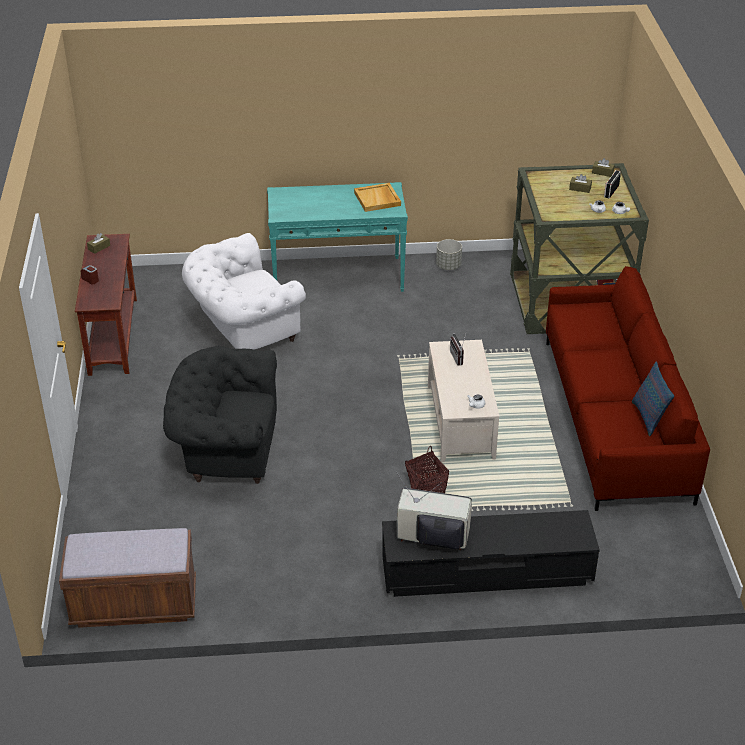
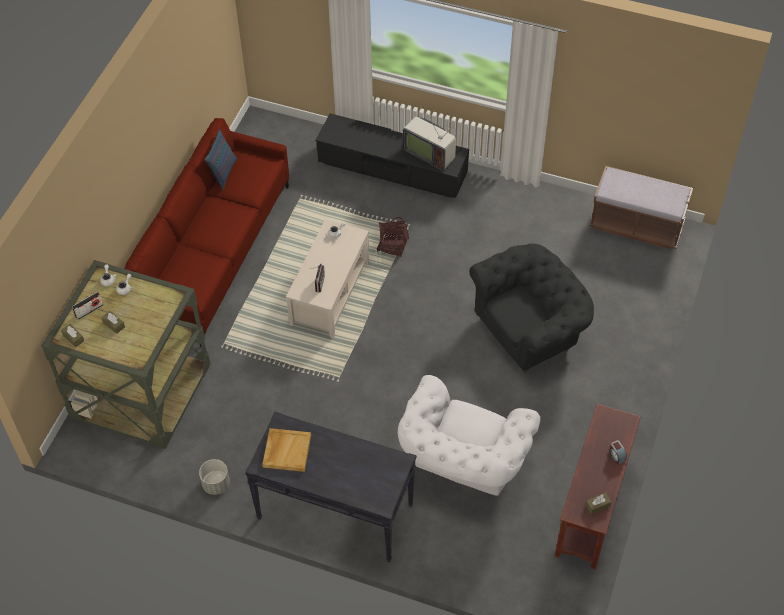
camera: 155 degrees left, 15 degrees up
black armchair [163,346,277,484] -> black armchair turned 60 degrees counterclockwise [469,243,594,373]
white armchair [182,233,306,350] -> white armchair turned 120 degrees clockwise [398,375,541,496]
turquoise console table [267,182,408,292] -> black console table [245,411,416,562]

